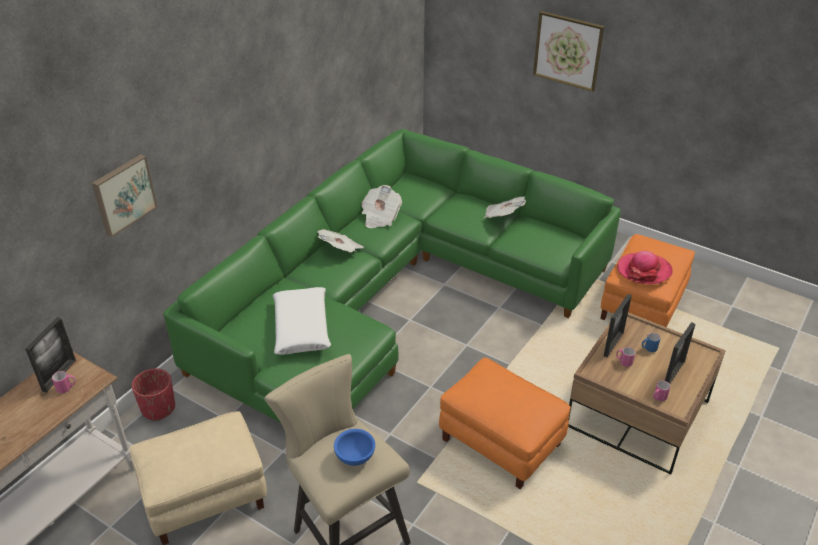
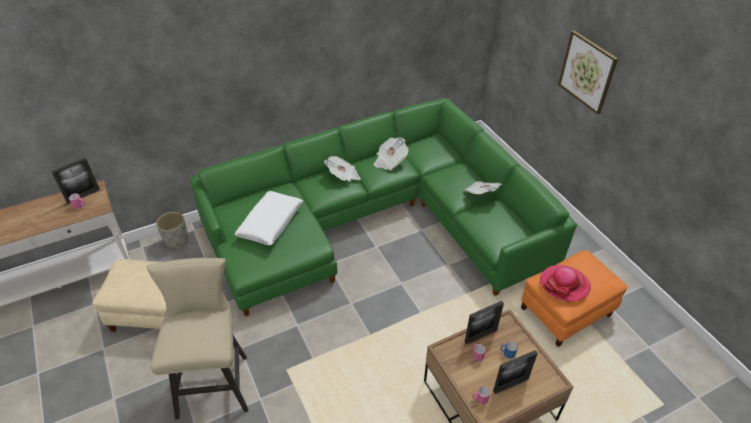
camera: 30 degrees right, 5 degrees up
picture [92,154,157,237] -> none
red planter [132,368,175,421] -> grey planter [156,212,188,248]
blue bowl [334,429,375,466] -> none
orange ottoman [439,358,571,489] -> none

